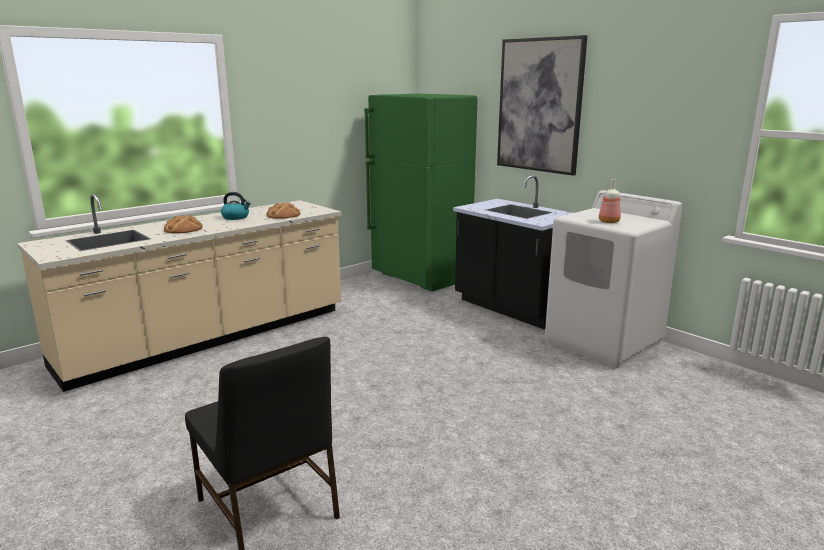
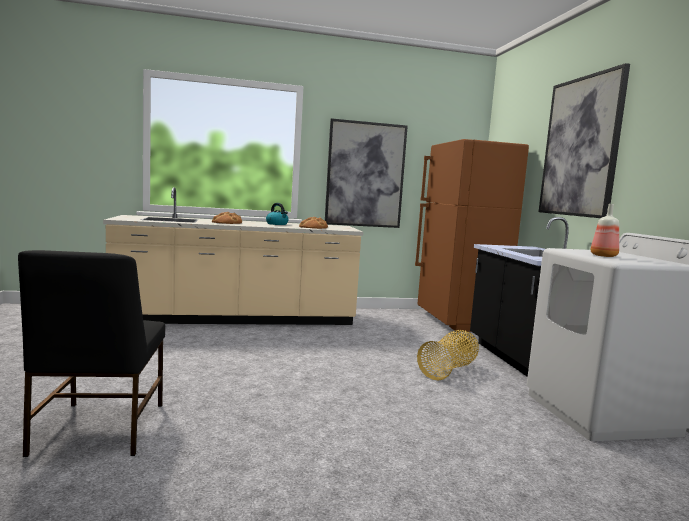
camera: 30 degrees right, 10 degrees down
green fridge [364,94,478,292] -> brown fridge [415,139,529,332]
none -> picture [325,118,408,228]
none -> basket [417,330,479,381]

